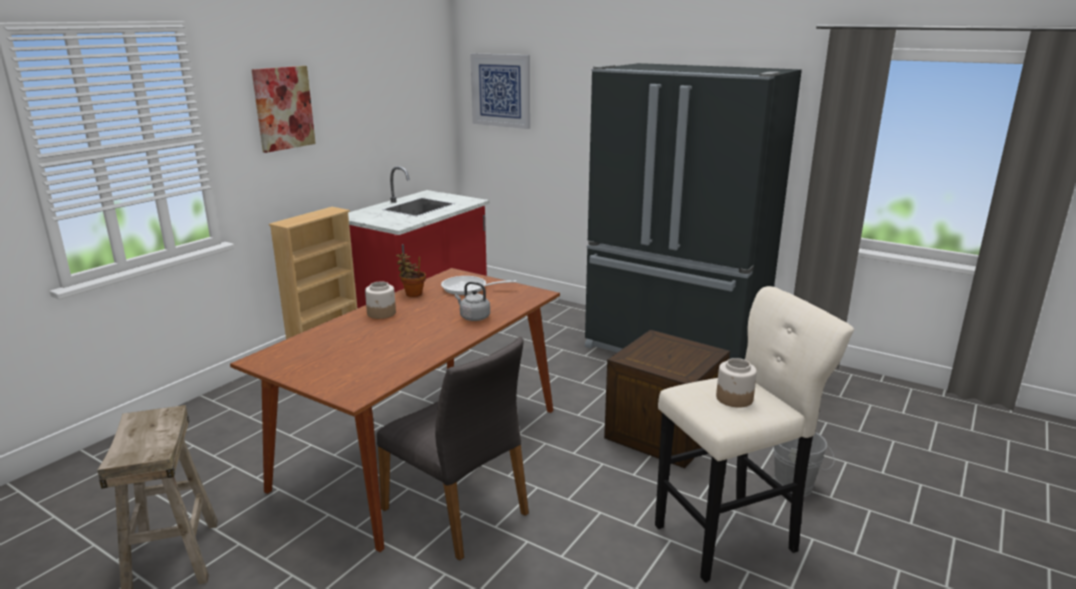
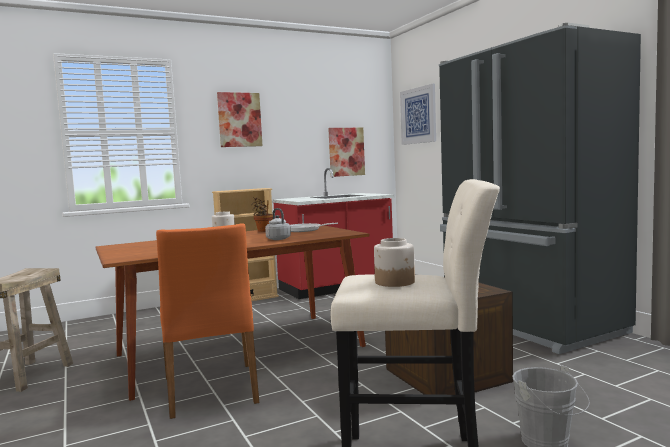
camera: 30 degrees right, 15 degrees down
grey chair [377,337,529,561] -> orange chair [156,223,259,419]
none -> picture [328,128,365,177]

